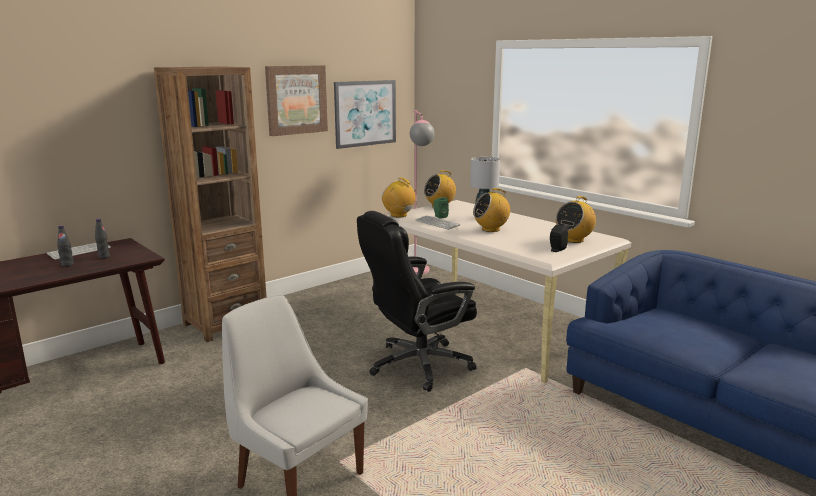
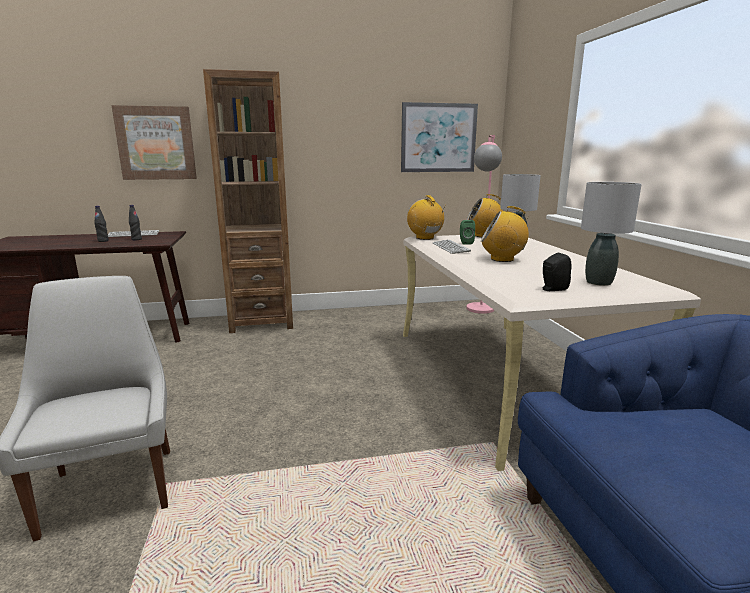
camera: 30 degrees right, 0 degrees up
picture [265,65,328,136] -> picture moved to [111,105,197,180]
black office chair [357,211,477,392] -> none
radio [556,196,596,243] -> grey table lamp [581,182,642,286]

